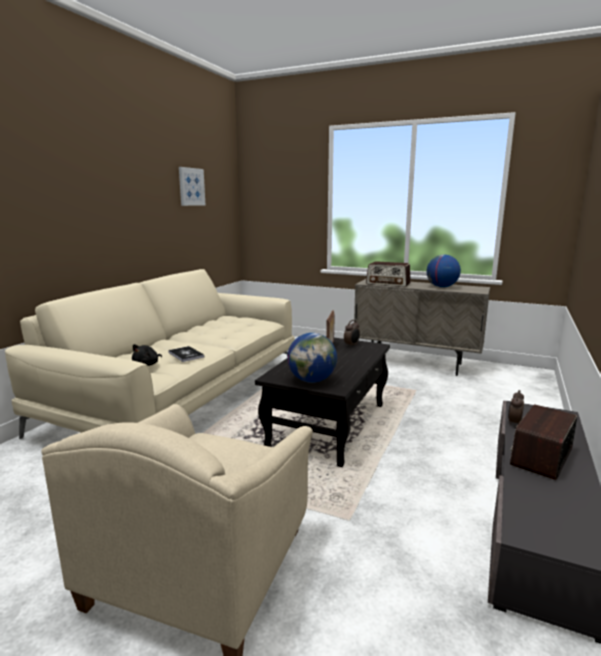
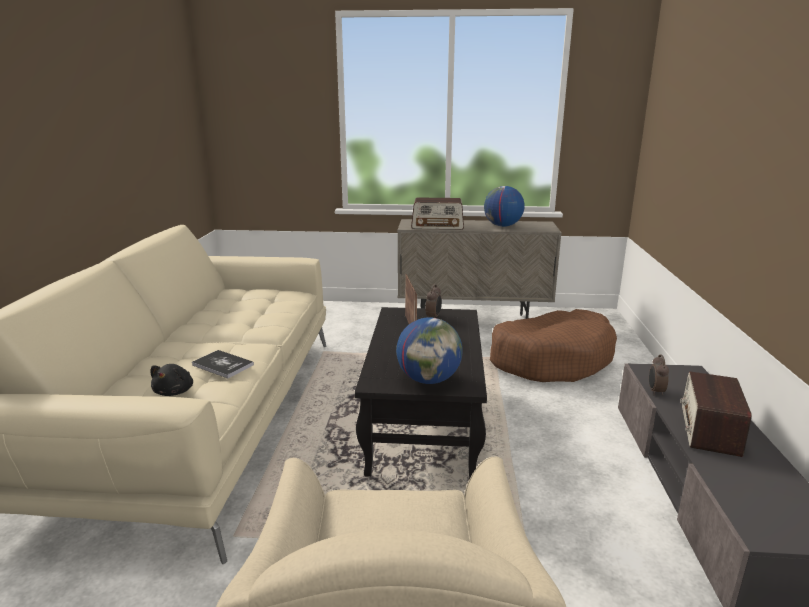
camera: 20 degrees left, 5 degrees up
picture [179,167,205,206] -> none
none -> brown dog bed [490,309,617,382]

